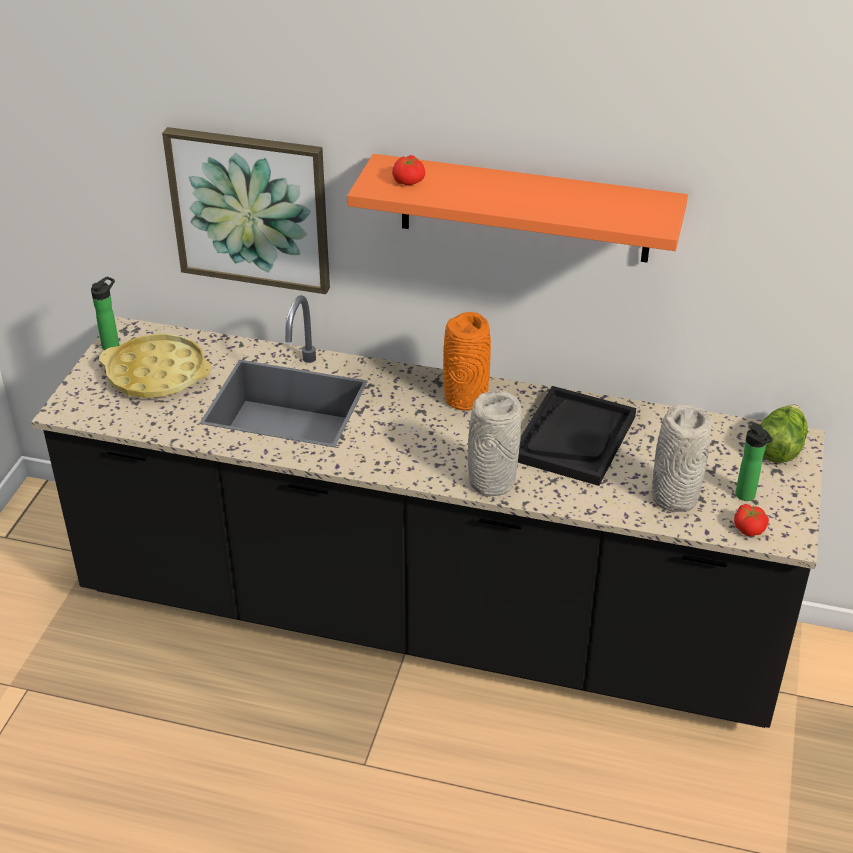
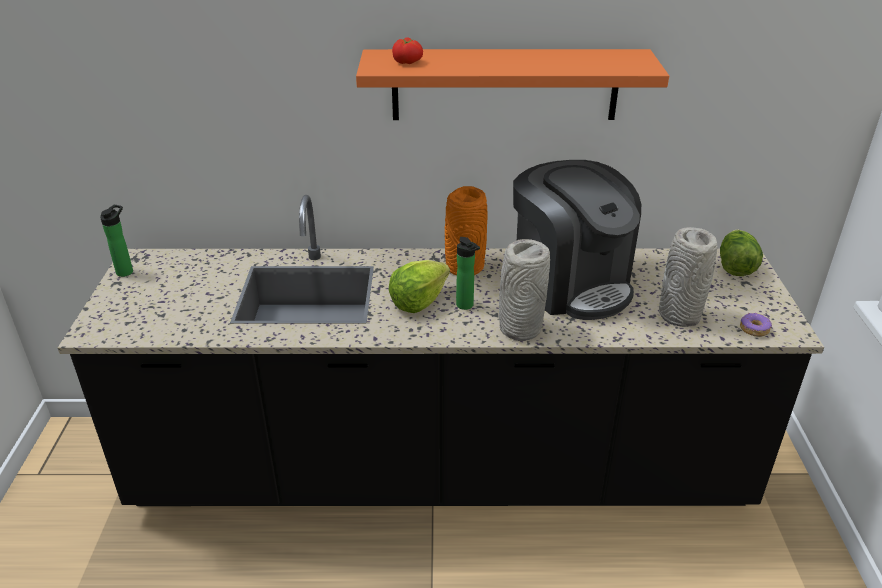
camera: 15 degrees left, 5 degrees down
yellow tray [99,333,212,398] -> none
picture [162,127,330,294] -> none
black tray [518,386,636,486] -> coffee machine [513,160,641,320]
tomato [734,504,769,536] -> donut [740,313,772,336]
bottle [735,422,773,501] -> bottle moved to [456,237,480,310]
none -> lettuce [388,260,450,313]

